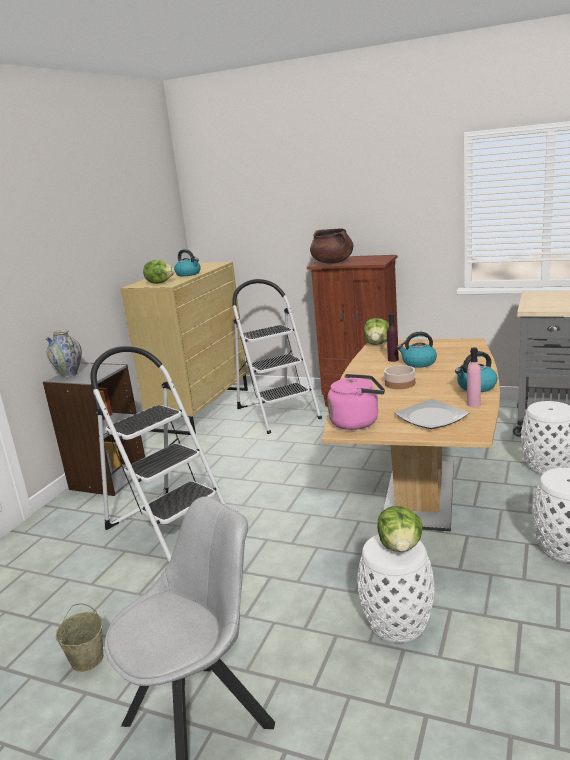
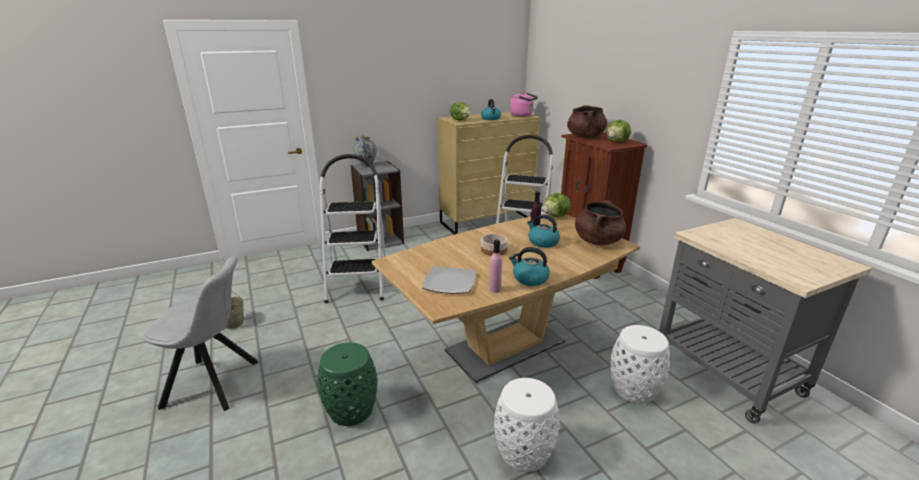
camera: 40 degrees right, 5 degrees up
pink kettle [327,374,385,430] -> pink kettle moved to [510,92,538,117]
white stool [357,534,434,643] -> green stool [317,342,378,426]
lettuce [377,506,423,552] -> lettuce moved to [607,120,631,142]
none -> brown cooking pot [575,200,626,245]

